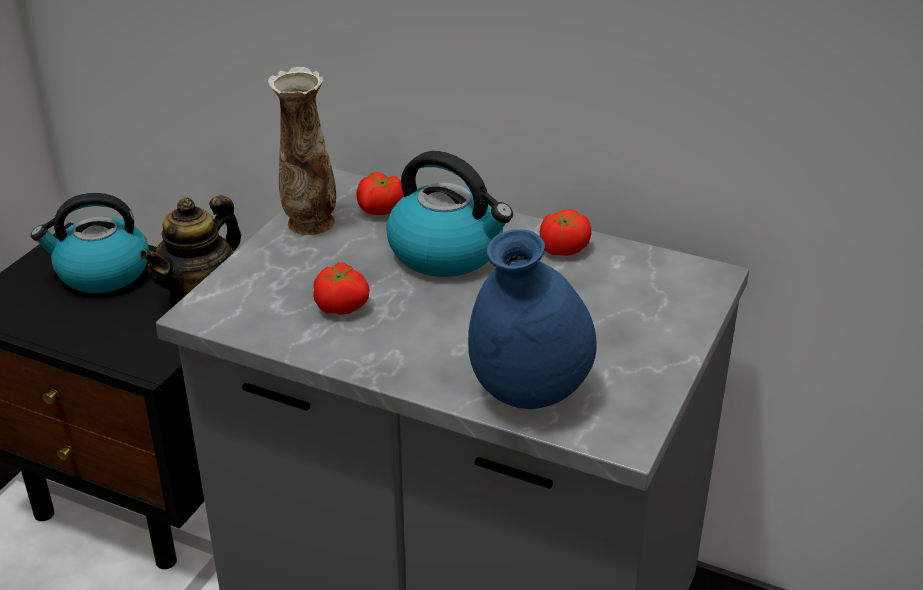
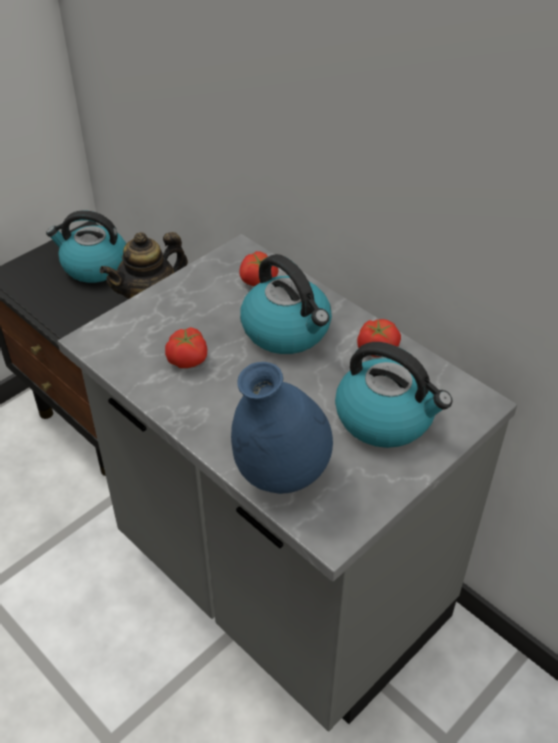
camera: 20 degrees right, 10 degrees up
vase [268,67,336,235] -> none
none -> kettle [335,342,452,448]

